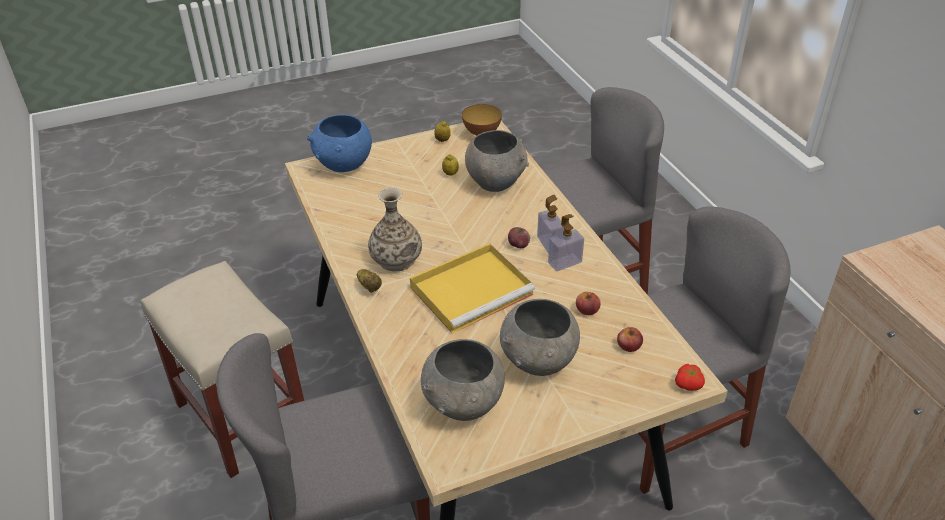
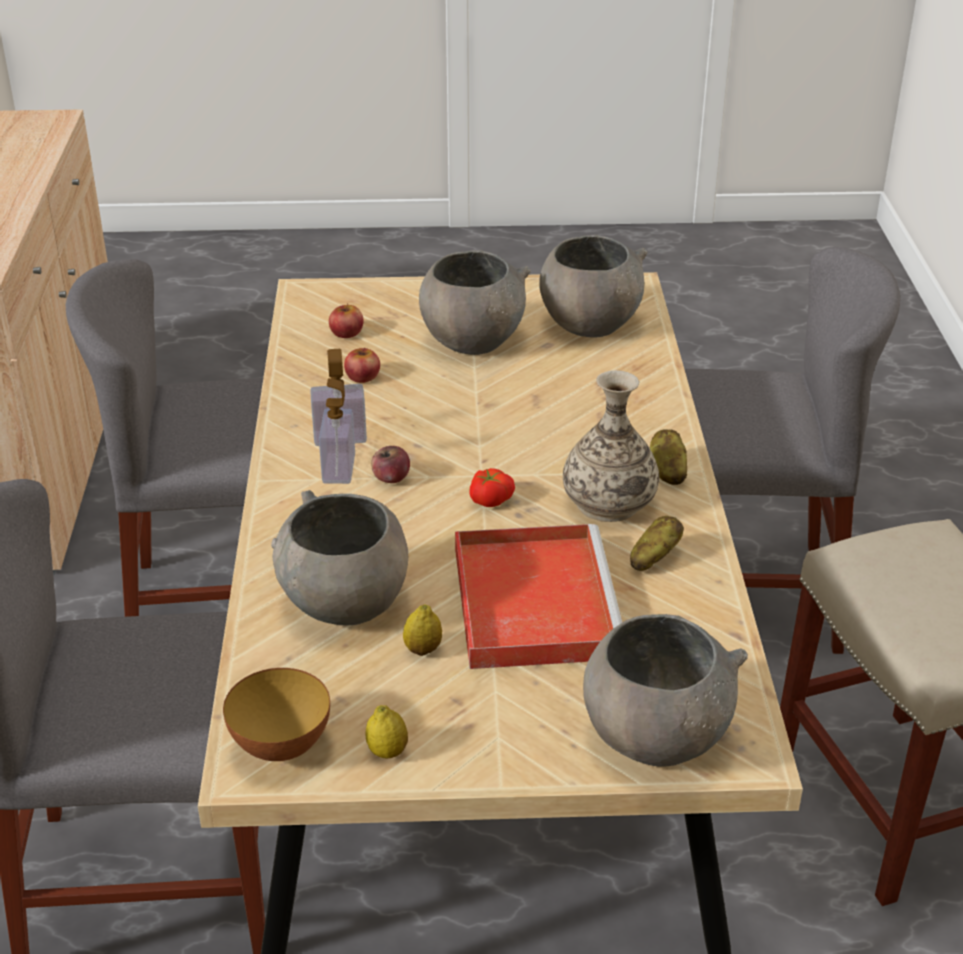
camera: 160 degrees left, 5 degrees down
blue bowl [307,115,372,172] -> grey bowl [583,614,748,767]
yellow tray [410,243,535,333] -> none
tomato [675,364,705,391] -> tomato moved to [470,468,515,507]
none -> red tray [455,524,622,669]
none -> potato [630,516,684,571]

